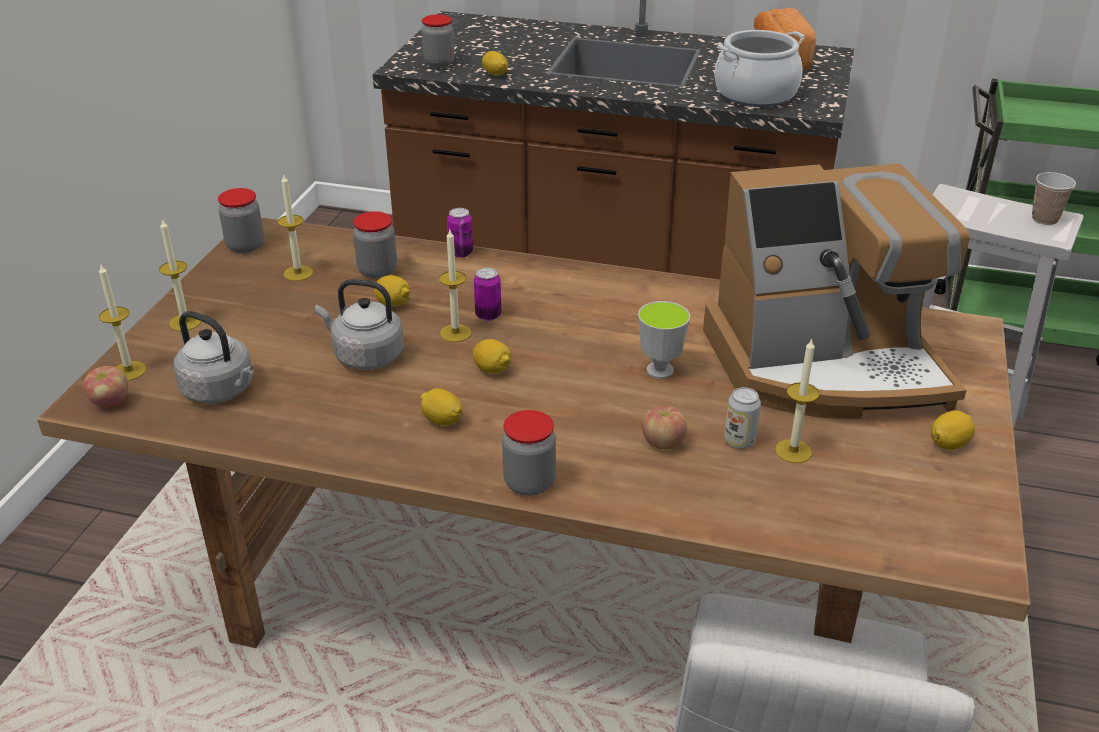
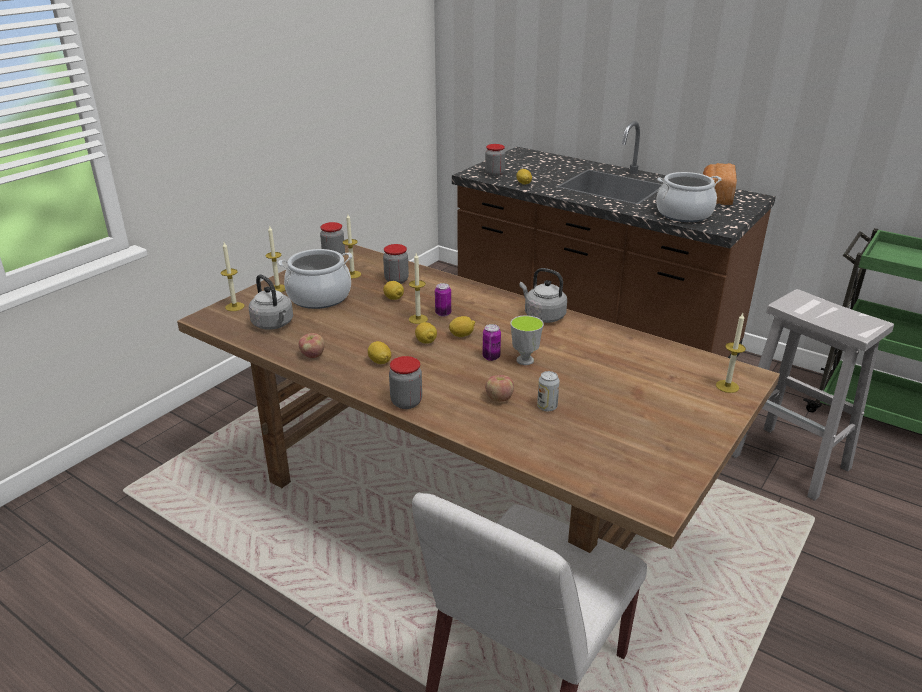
camera: 20 degrees right, 5 degrees down
apple [83,366,128,407] -> apple moved to [299,333,325,358]
grey kettle [315,279,404,370] -> grey kettle moved to [519,268,567,323]
can [447,208,473,257] -> can moved to [482,324,501,361]
coffee machine [703,164,970,419] -> none
candle [775,339,819,463] -> candle moved to [716,313,746,393]
lemon [931,410,975,450] -> lemon moved to [449,316,475,337]
cup [1032,172,1076,225] -> none
none -> cooking pot [278,249,352,309]

